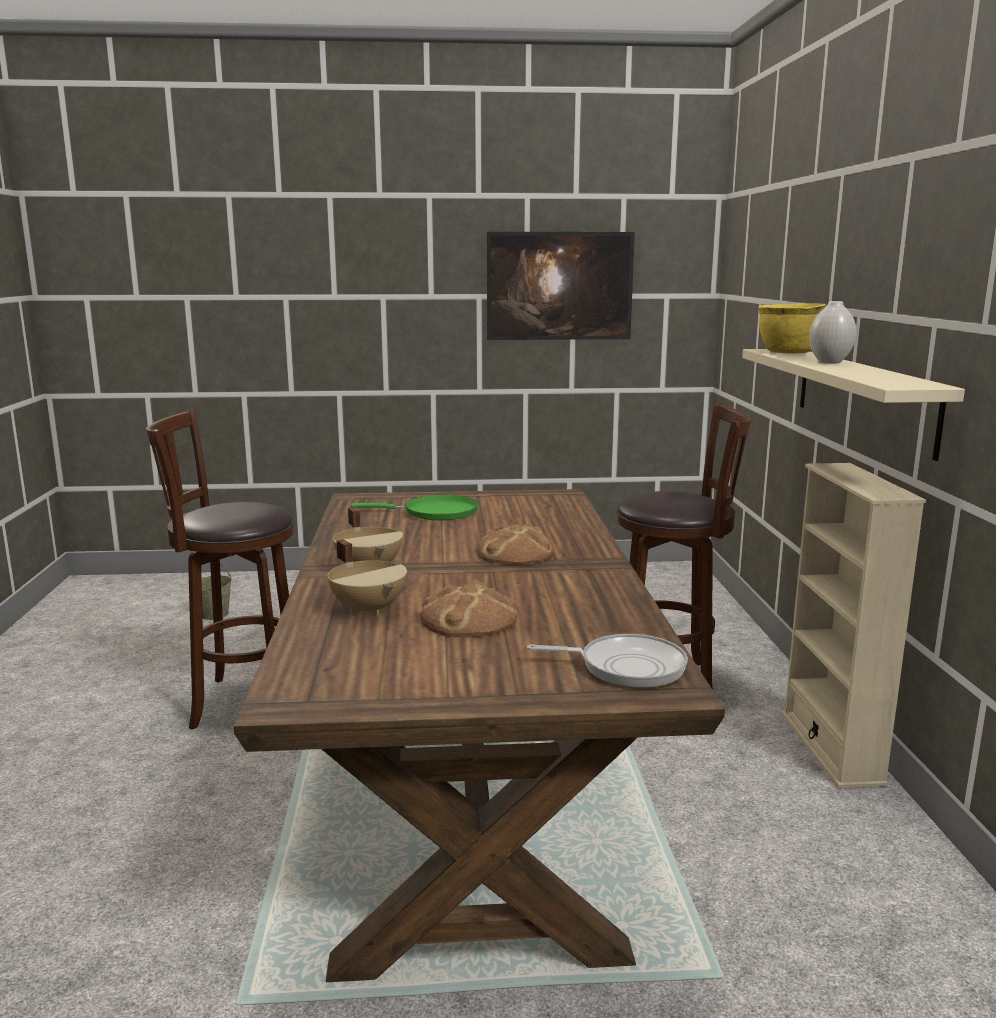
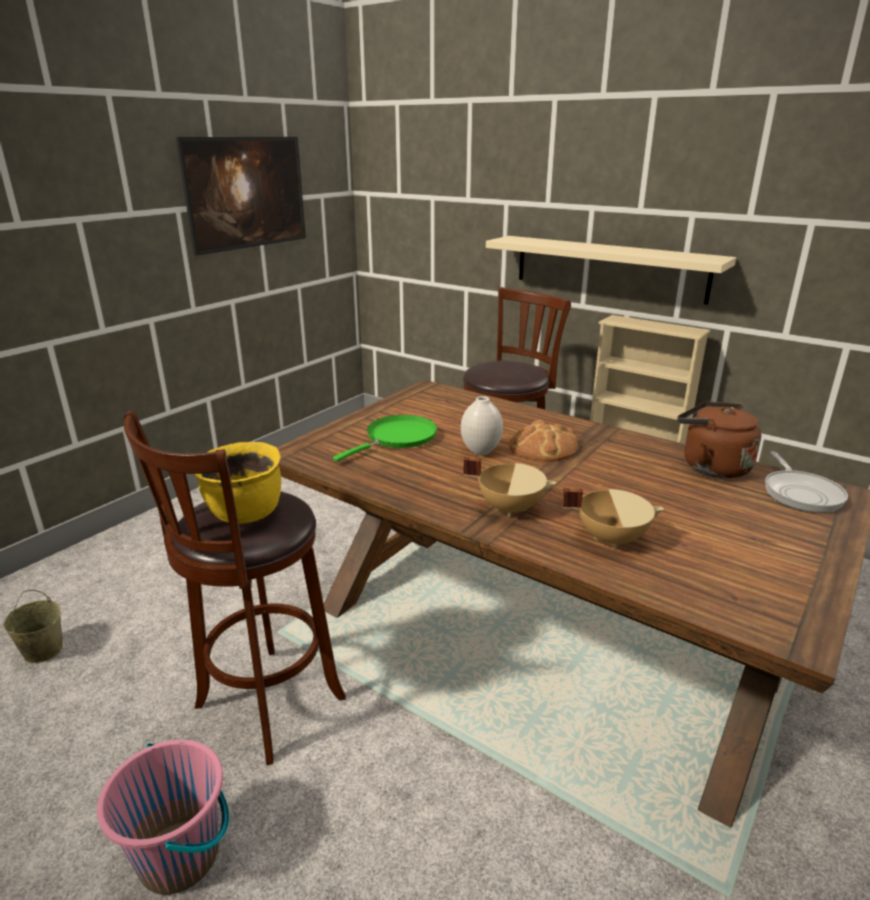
camera: 50 degrees left, 10 degrees up
bread [420,580,517,637] -> none
frying pan [527,634,688,688] -> frying pan turned 135 degrees clockwise [765,452,848,513]
yellow cooking pot [758,303,826,354] -> yellow cooking pot moved to [194,442,281,524]
white vase [809,301,856,364] -> white vase moved to [461,396,503,455]
none -> pink bucket [97,740,229,895]
none -> brown kettle [677,402,761,478]

